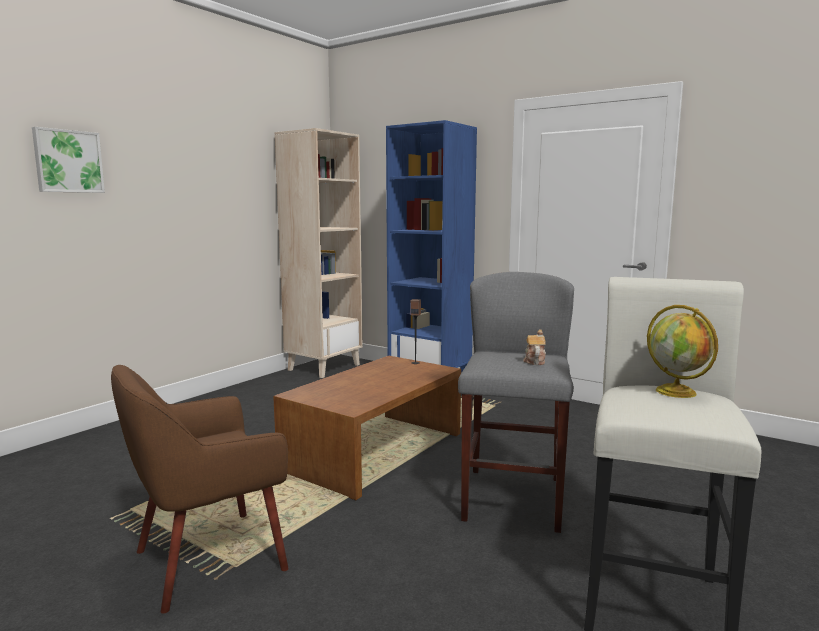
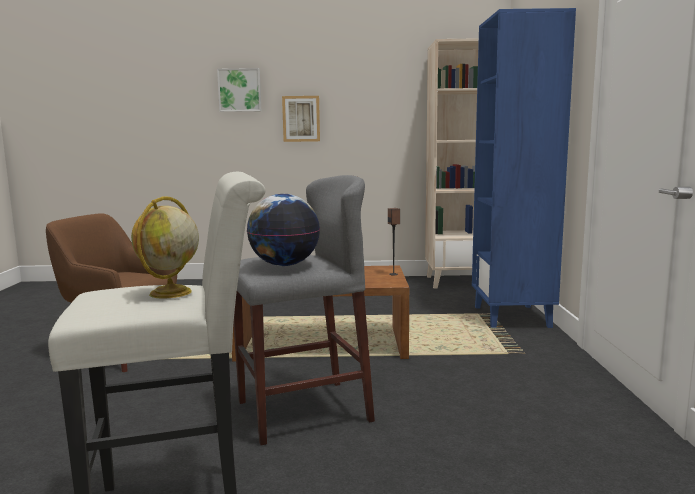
camera: 55 degrees right, 0 degrees up
teapot [523,329,546,365] -> globe [247,194,320,266]
none -> picture [282,96,320,142]

